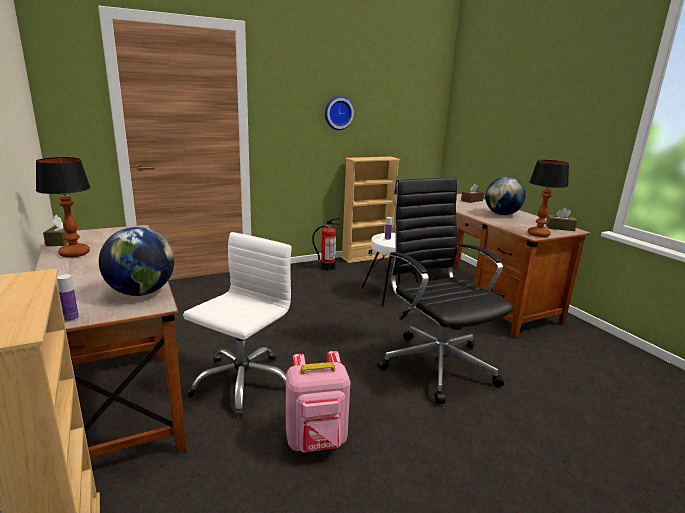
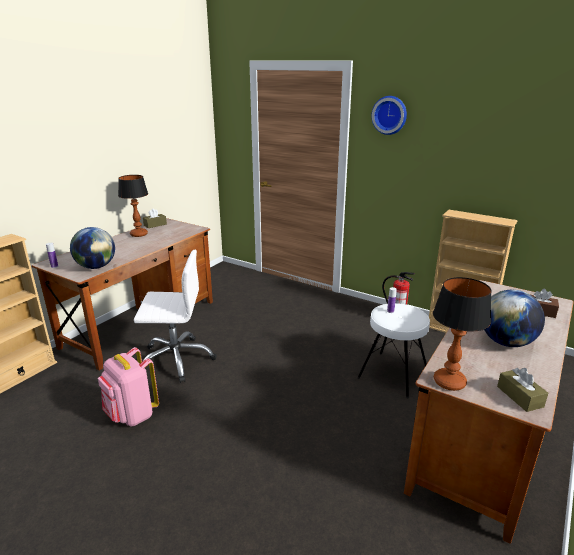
camera: 60 degrees right, 5 degrees up
wall clock [325,96,354,130] -> wall clock moved to [371,96,407,135]
black office chair [377,178,513,404] -> none

